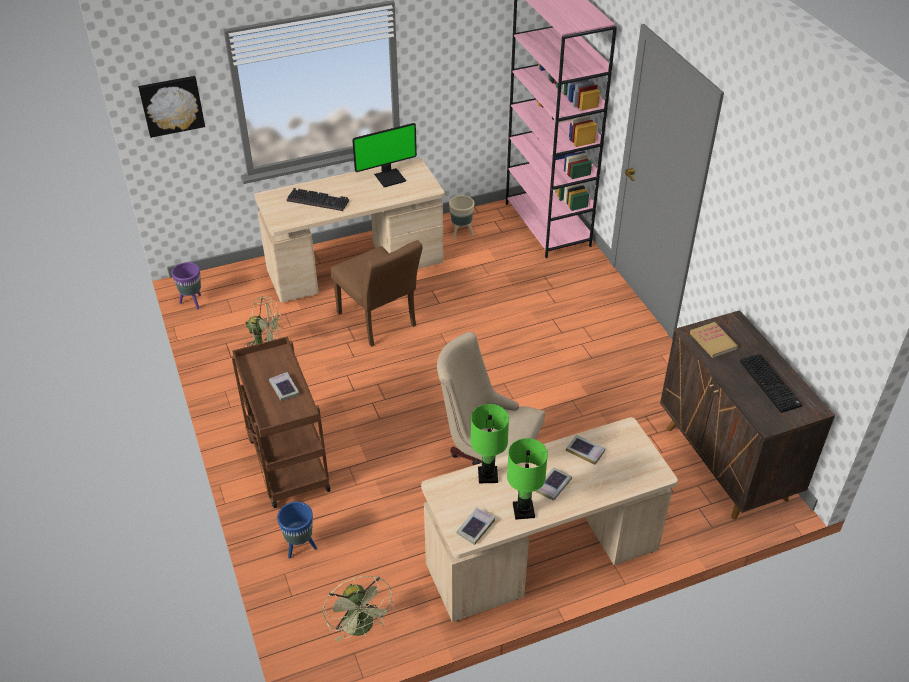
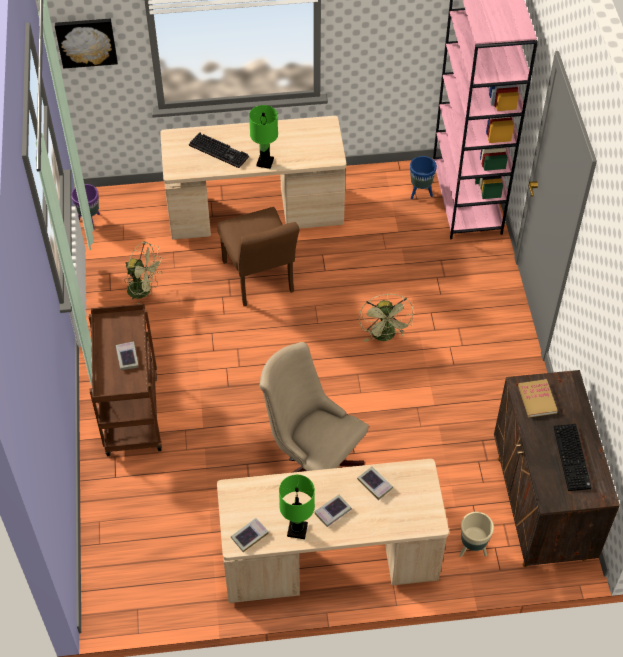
camera: 15 degrees right, 10 degrees up
blue planter [277,502,317,559] -> blue planter moved to [410,156,437,199]
green fan [323,576,394,642] -> green fan moved to [359,294,414,342]
monitor [352,123,417,187] -> none
beige planter [449,195,474,239] -> beige planter moved to [459,512,494,557]
green table lamp [470,404,509,483] -> green table lamp moved to [249,105,278,169]

